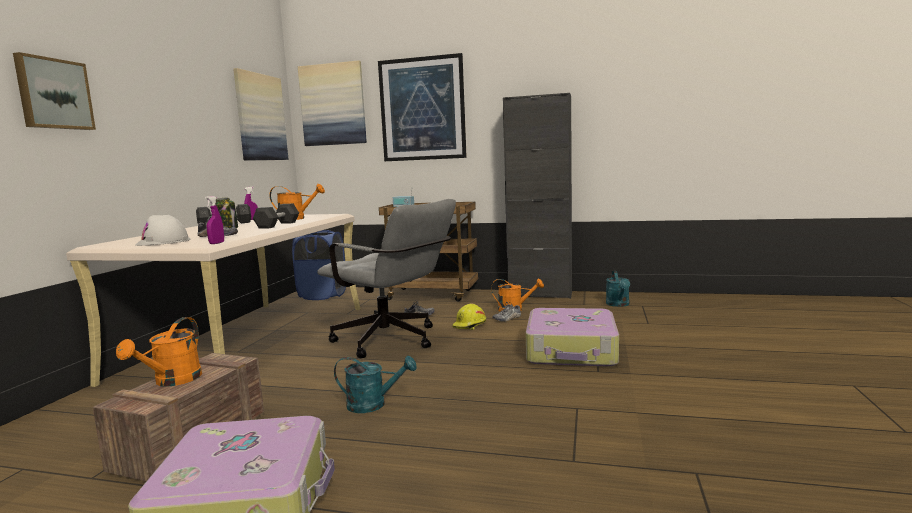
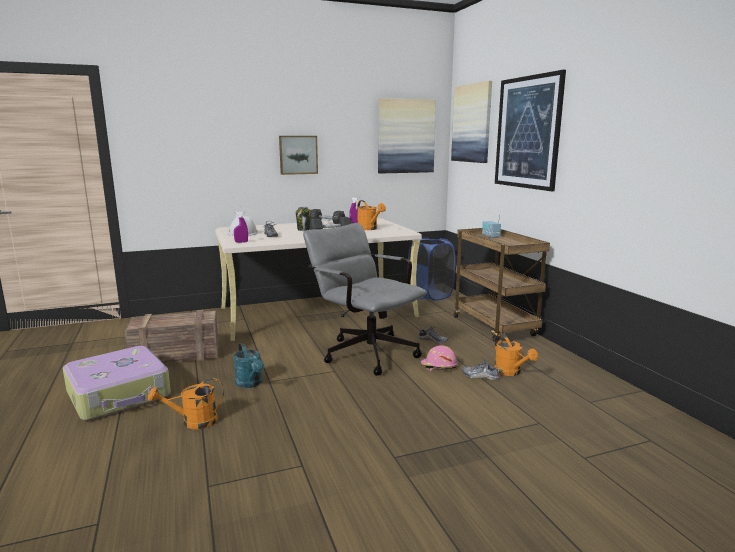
camera: 55 degrees right, 5 degrees up
picture [13,52,96,130] -> picture moved to [279,136,318,175]
orange watering can [116,317,202,387] -> orange watering can moved to [148,378,224,429]
grey office chair [317,199,456,358] -> grey office chair turned 135 degrees clockwise [303,223,427,376]
yellow hard hat [452,304,486,330] -> pink hard hat [421,346,458,371]
black cabinet [503,93,572,299] -> none
suitcase [526,308,619,366] -> none
turquoise watering can [606,271,630,307] -> none

